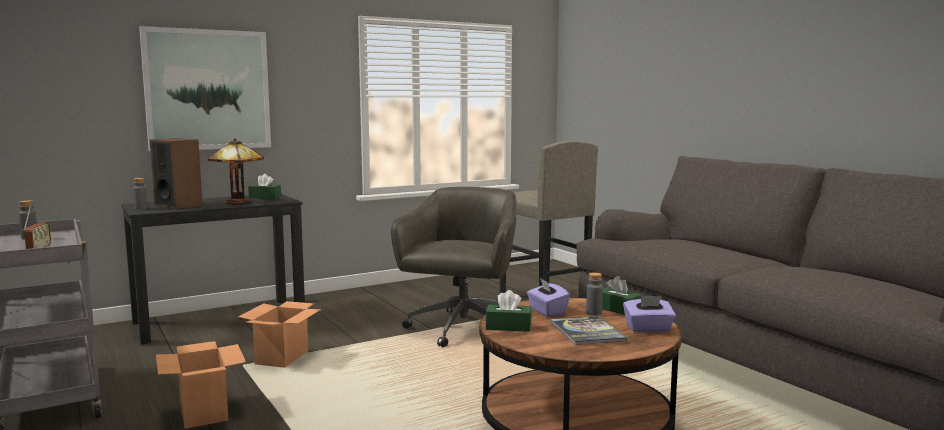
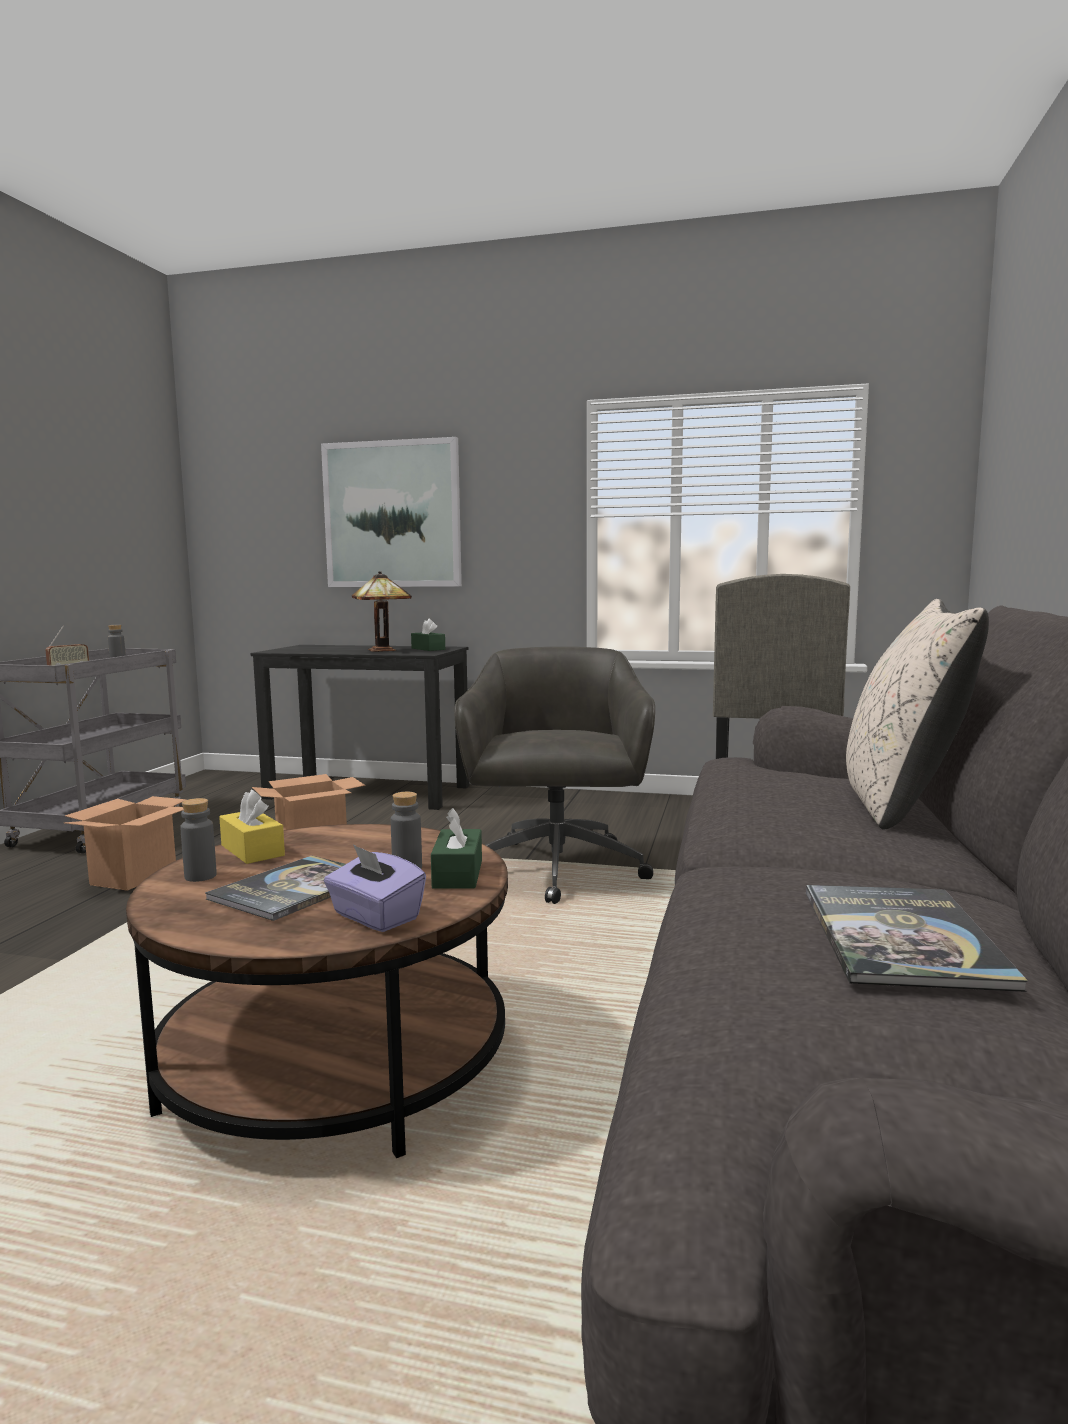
camera: 45 degrees right, 0 degrees up
grey bottle [133,178,148,210] -> grey bottle moved to [180,798,217,882]
speaker [150,138,203,209] -> none
grey office chair [391,187,517,347] -> grey office chair turned 60 degrees counterclockwise [454,647,655,904]
green tissue box [485,290,532,332] -> yellow tissue box [219,790,285,864]
purple tissue box [527,278,570,317] -> none
none -> book [806,885,1028,992]
none -> beige pillow [846,599,989,830]

